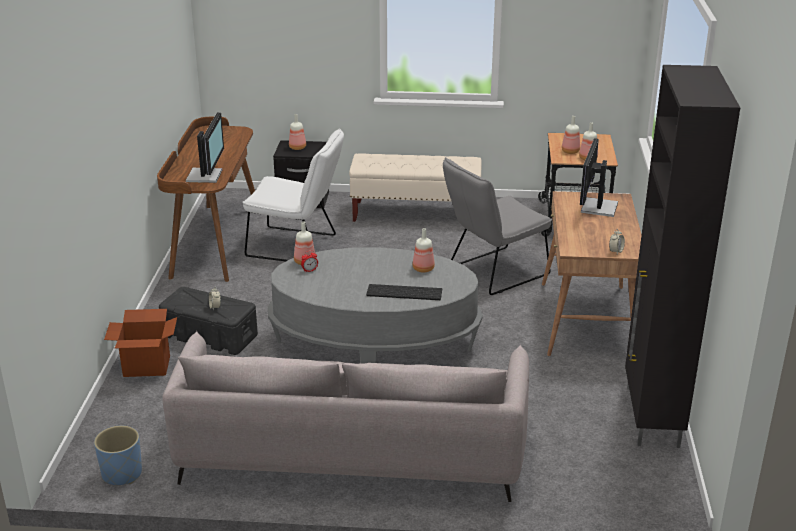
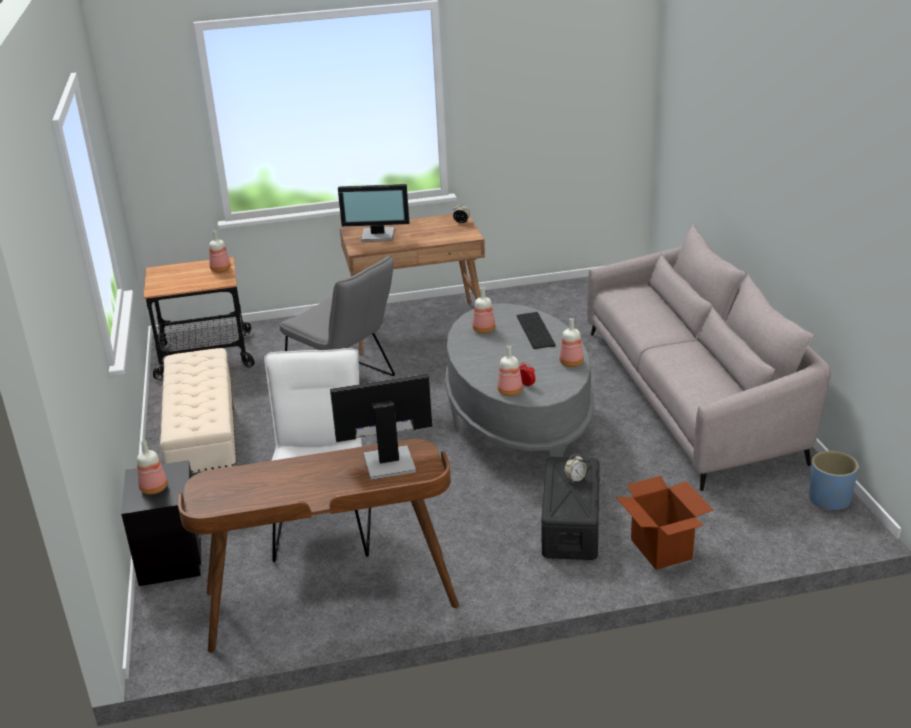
camera: 105 degrees left, 0 degrees up
bottle [562,116,580,154] -> bottle moved to [559,318,584,367]
black cabinet [625,65,740,448] -> none

